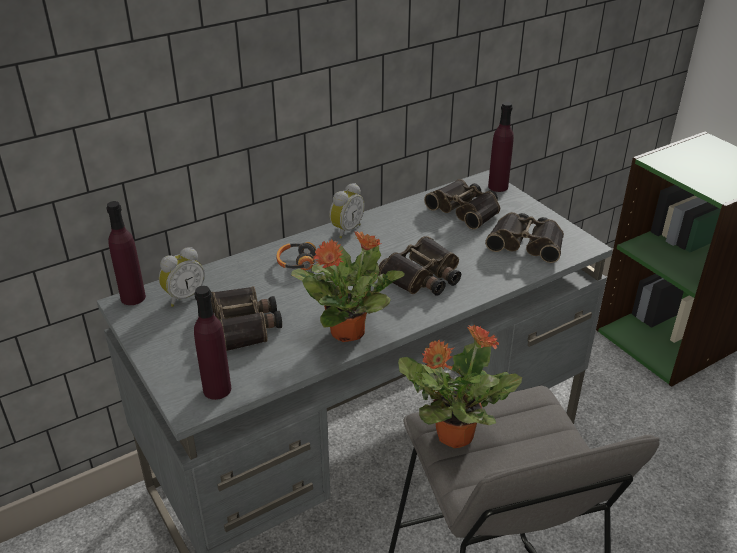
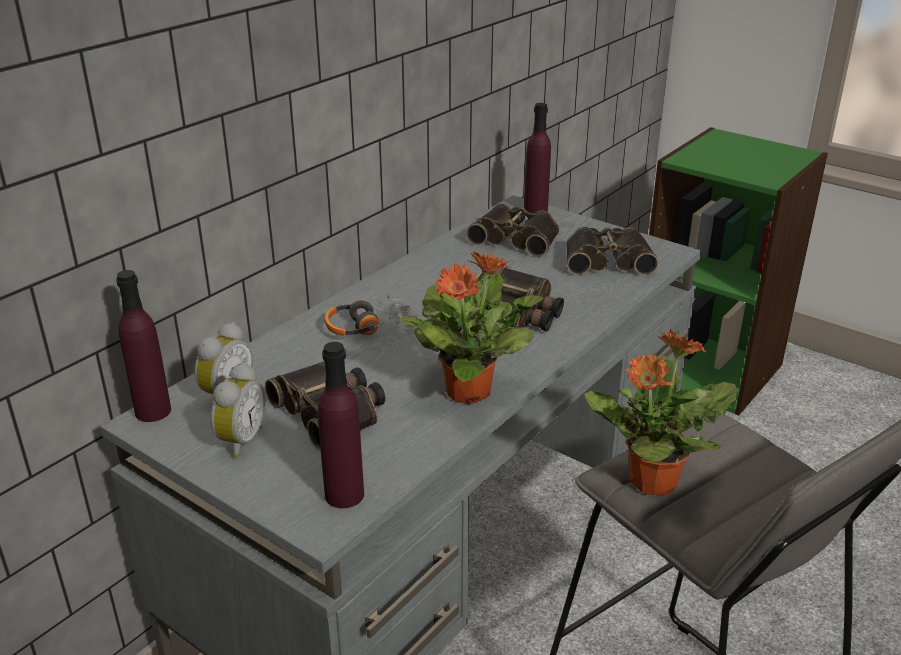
camera: 20 degrees left, 5 degrees down
alarm clock [329,183,365,239] -> alarm clock moved to [211,362,266,459]

